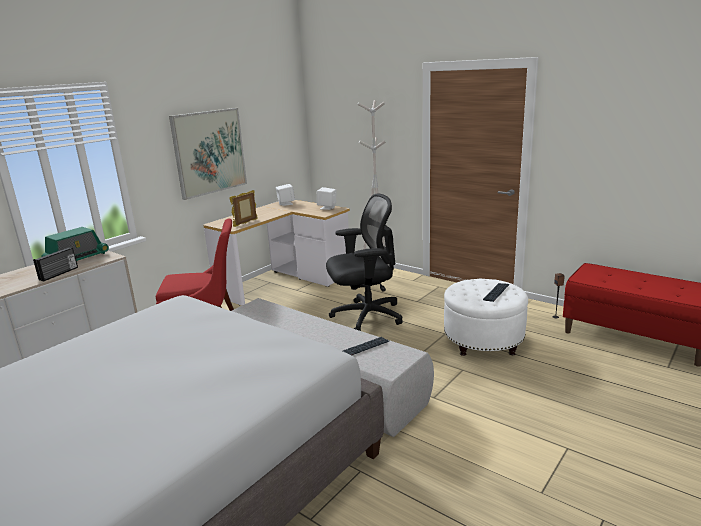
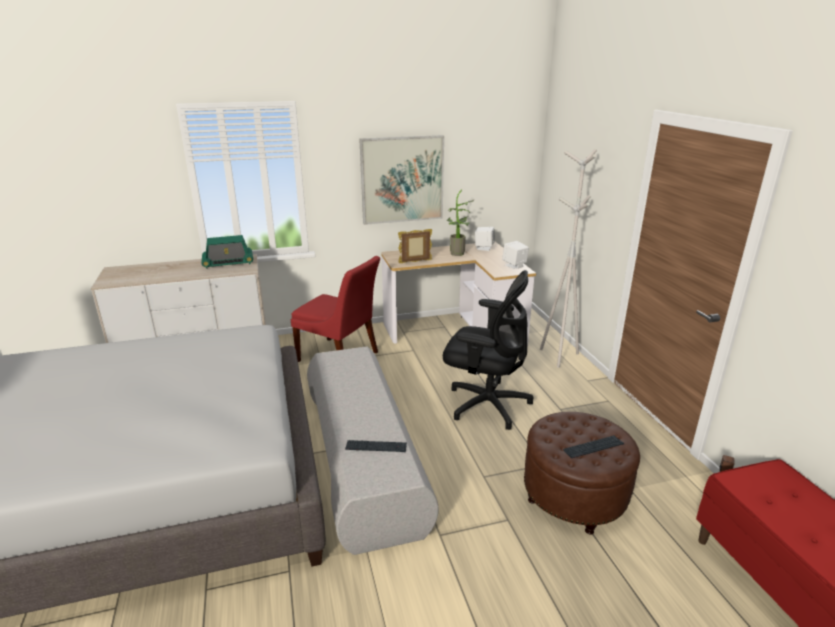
camera: 35 degrees right, 5 degrees up
radio [33,247,78,281] -> none
white ottoman [444,279,528,356] -> brown ottoman [524,412,640,535]
none -> potted plant [447,189,474,256]

